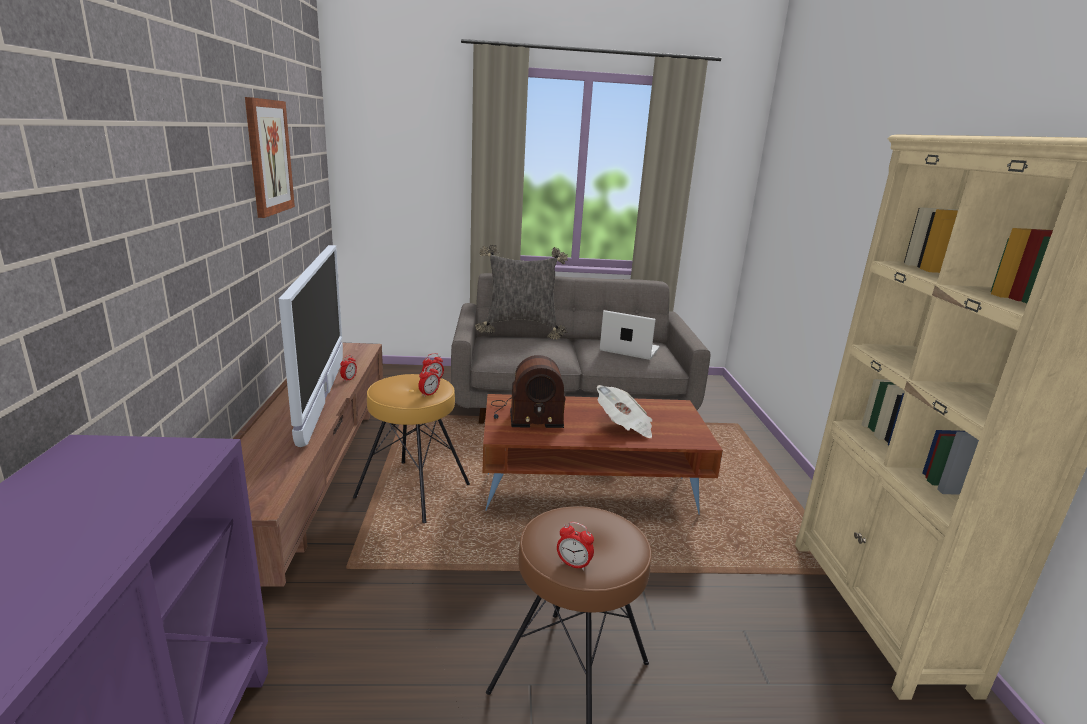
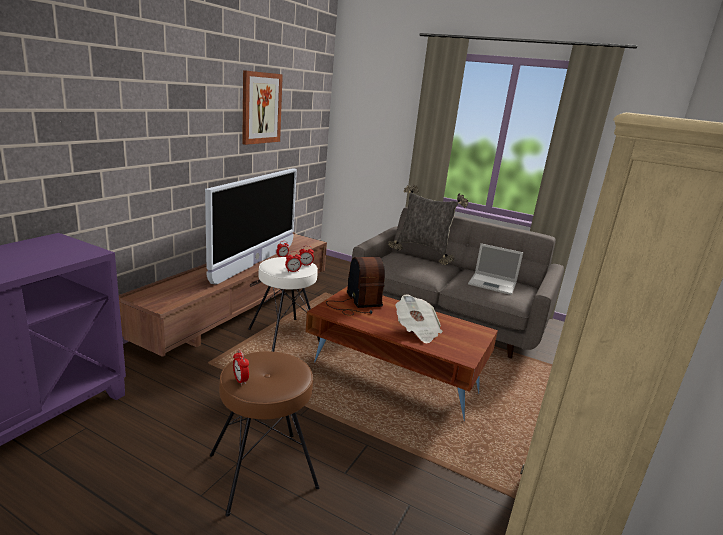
camera: 30 degrees right, 0 degrees up
brown stool [353,374,470,523] -> white stool [248,257,320,352]
radio [491,355,566,428] -> radio turned 135 degrees counterclockwise [326,257,385,315]
laptop [600,310,660,360] -> laptop turned 150 degrees clockwise [468,243,523,295]

